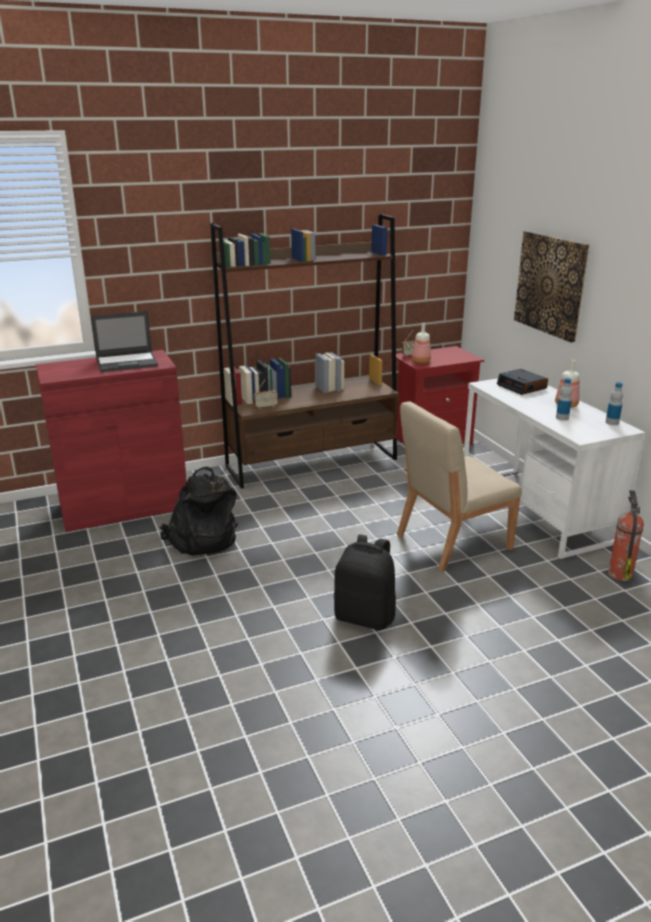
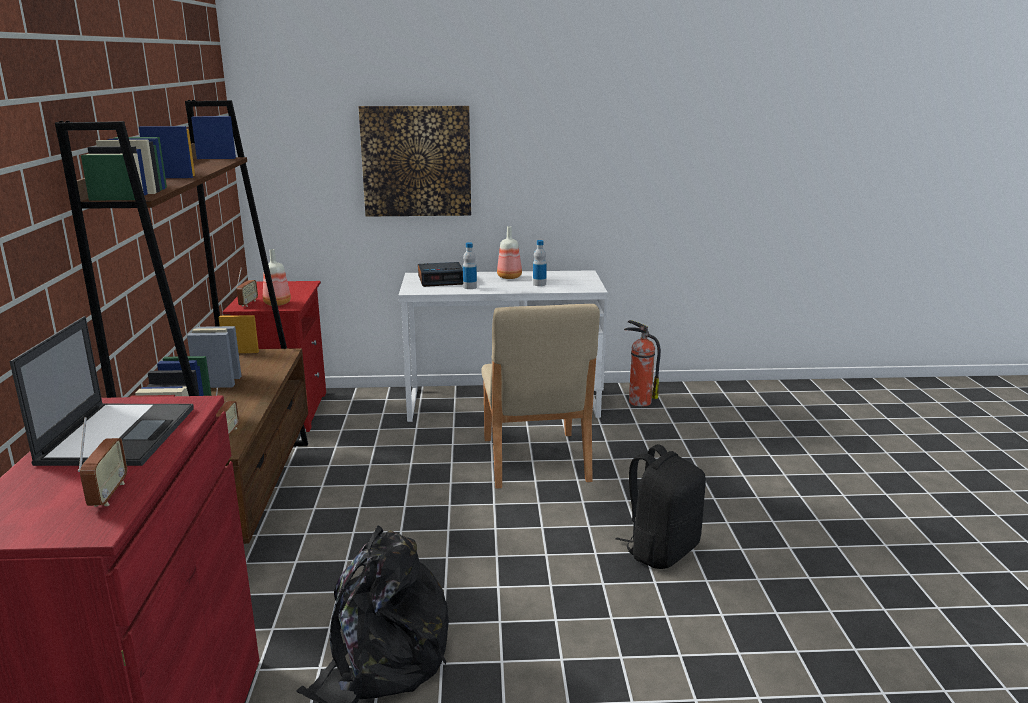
camera: 70 degrees left, 5 degrees down
bottle [606,382,623,425] -> bottle moved to [463,242,477,289]
none -> radio [78,417,127,507]

